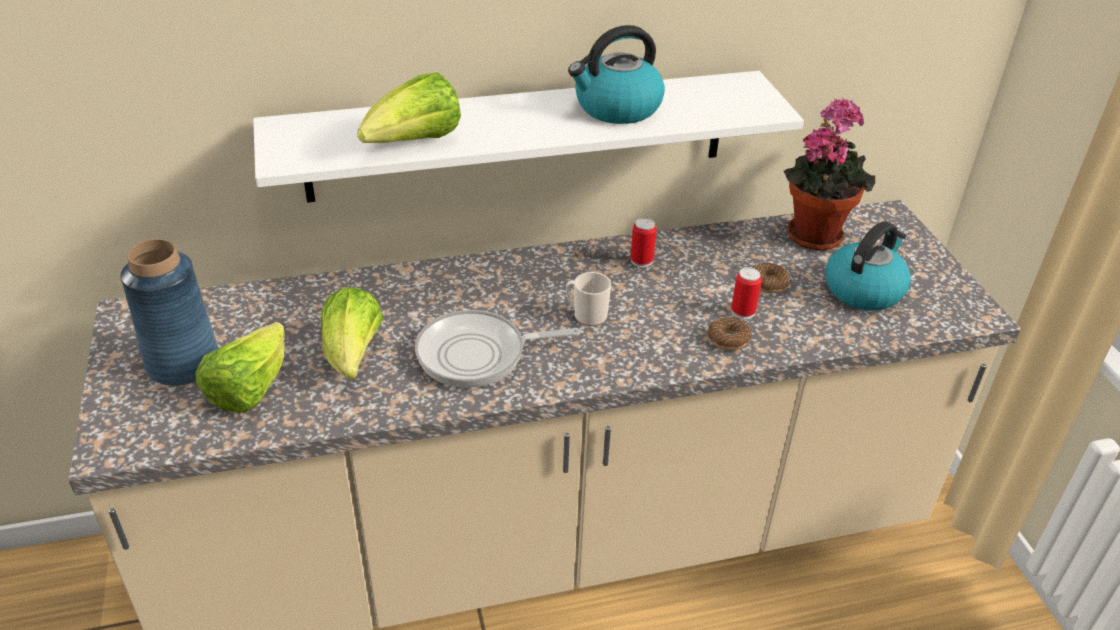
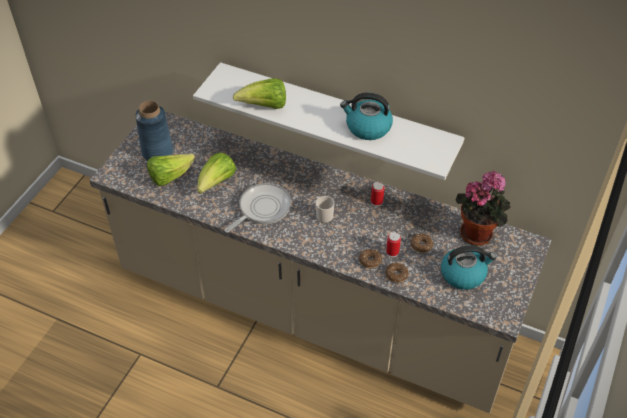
camera: 40 degrees right, 10 degrees up
frying pan [415,310,580,388] -> frying pan turned 105 degrees clockwise [224,183,291,233]
none -> donut [385,263,409,283]

